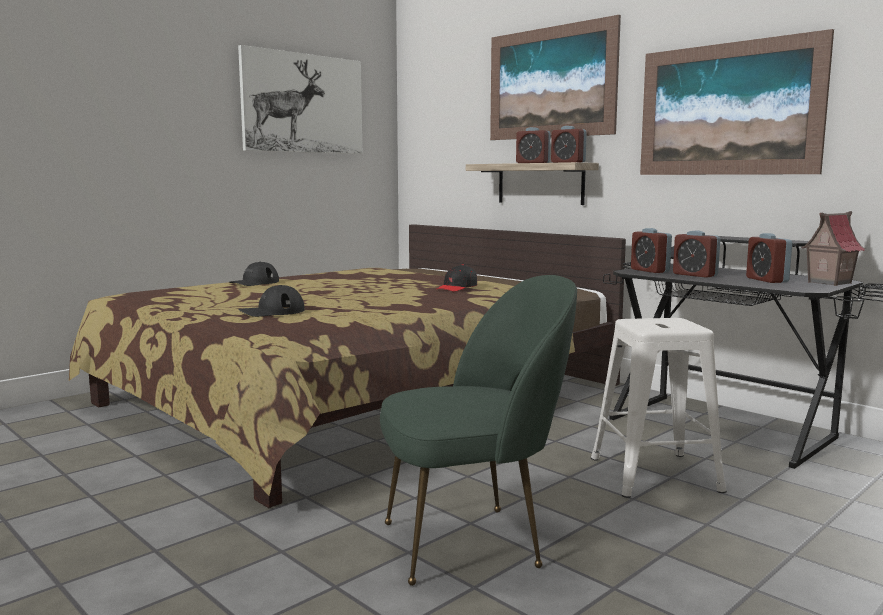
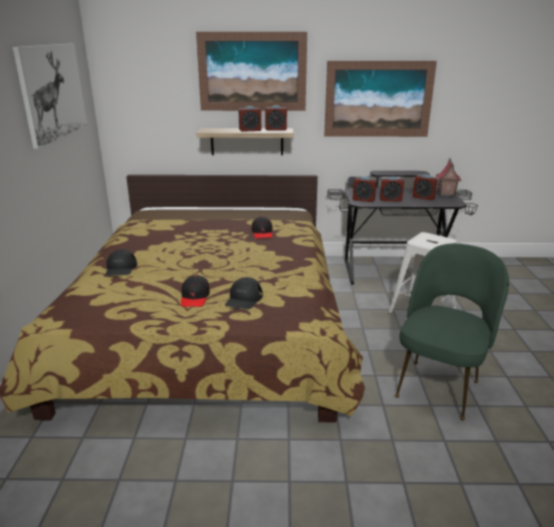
camera: 45 degrees left, 15 degrees up
none -> black cap [181,275,210,307]

